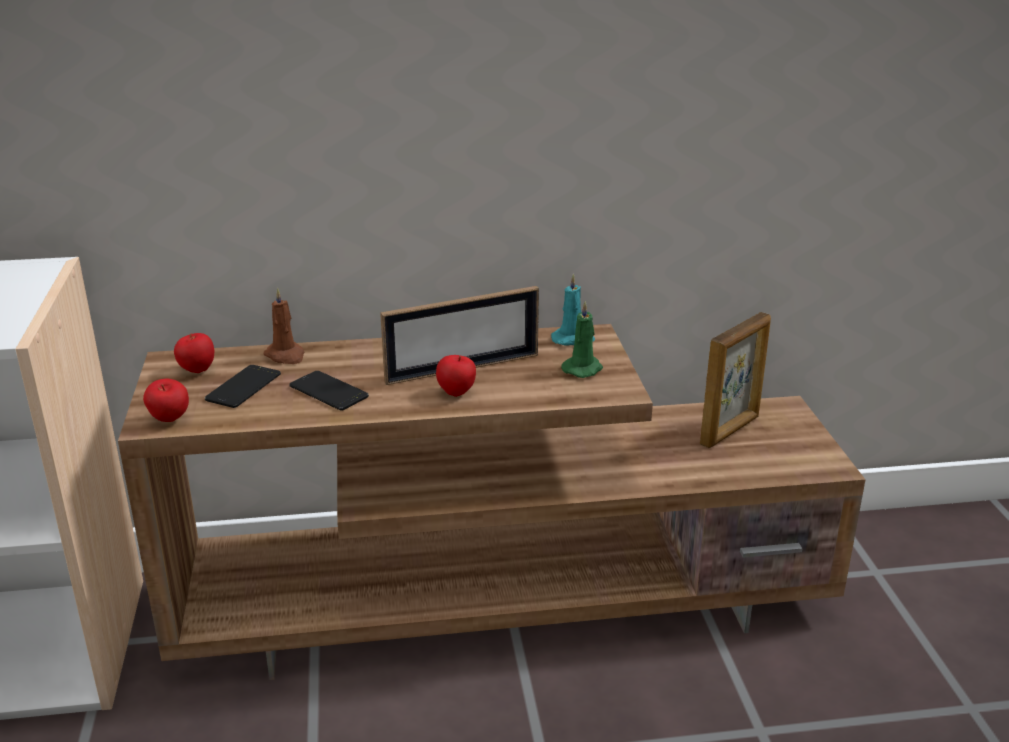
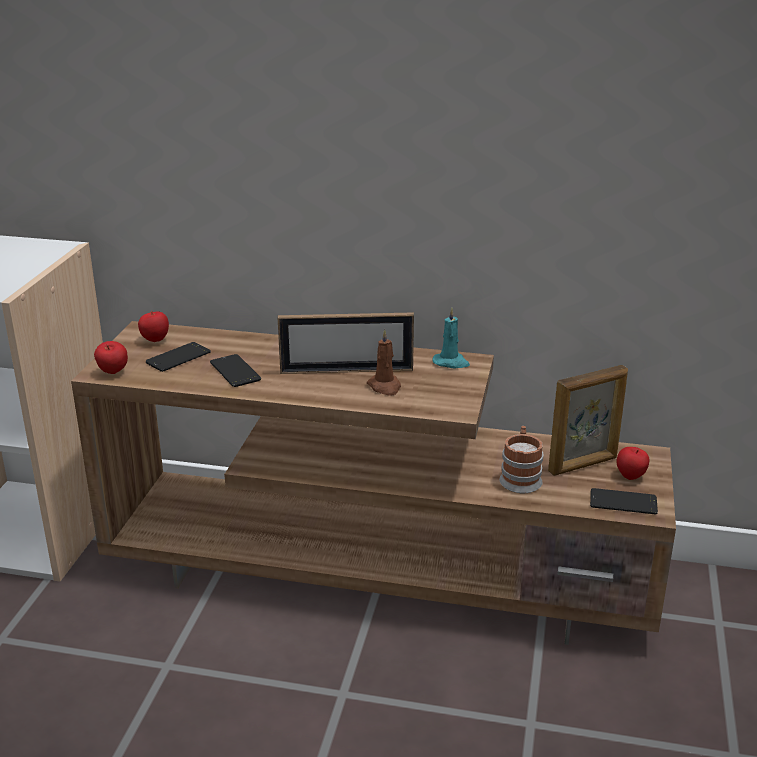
camera: 20 degrees right, 0 degrees up
brown candle [263,288,305,364] -> brown candle moved to [367,329,401,396]
apple [436,355,476,397] -> apple moved to [617,447,649,480]
green candle [561,301,603,378] -> none
none -> mug [499,426,544,493]
none -> phone [590,488,658,514]

